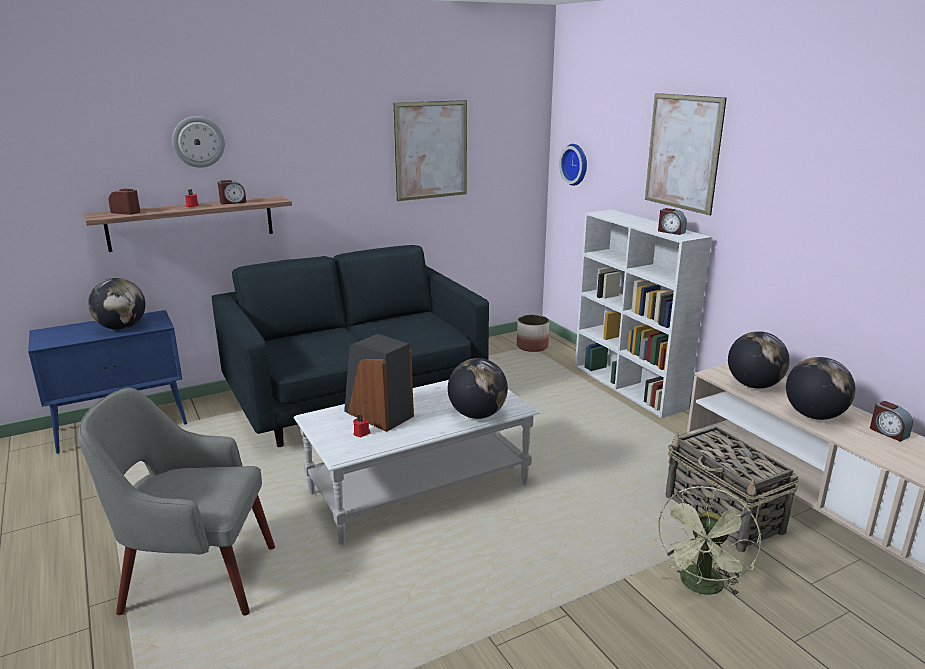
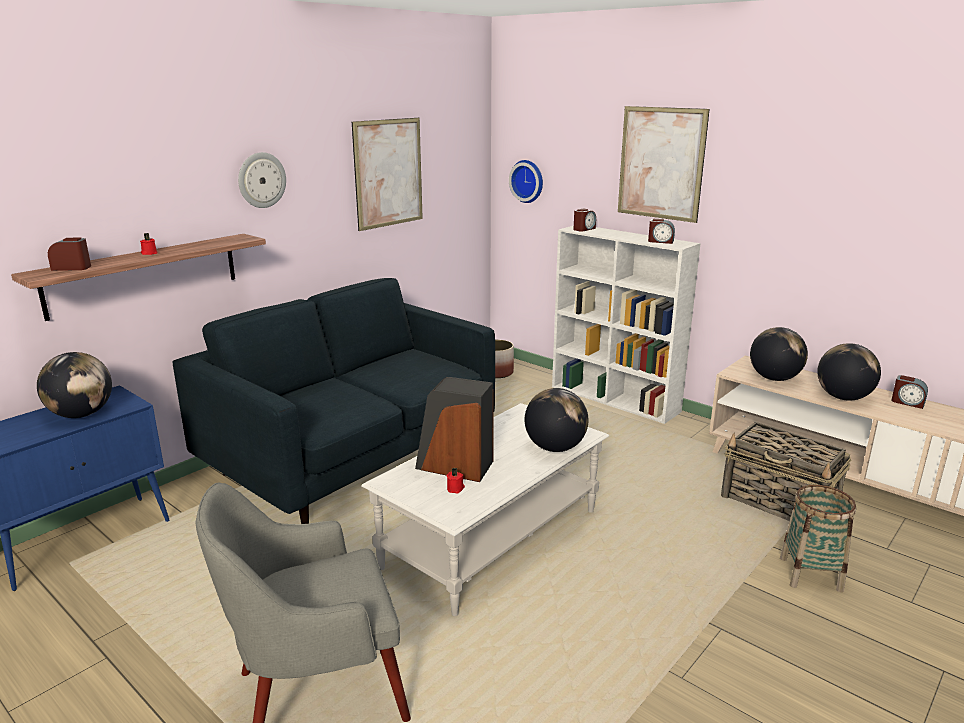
camera: 20 degrees left, 0 degrees up
wall clock [172,116,225,168] -> wall clock moved to [238,152,286,208]
alarm clock [218,180,246,204] -> alarm clock moved to [573,209,596,232]
green fan [656,486,761,597] -> basket [780,485,856,592]

